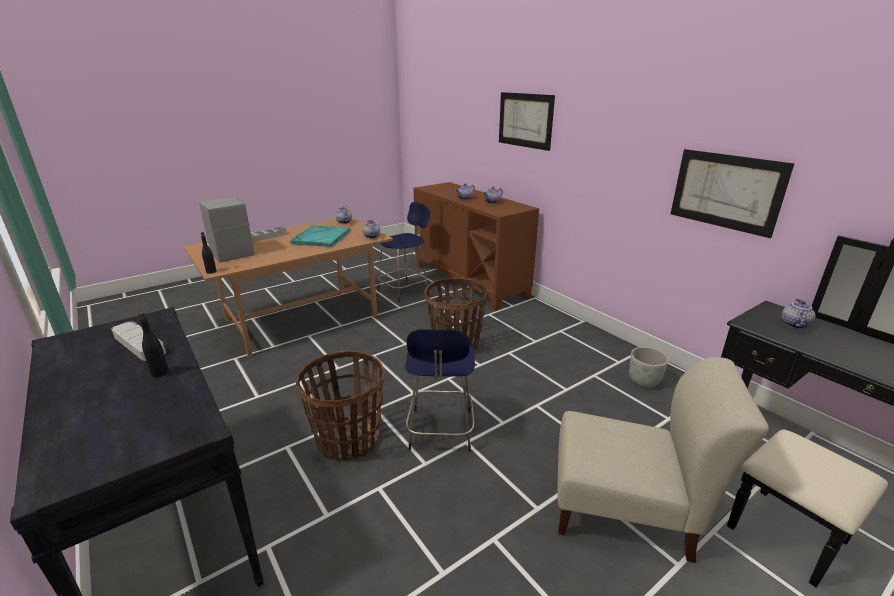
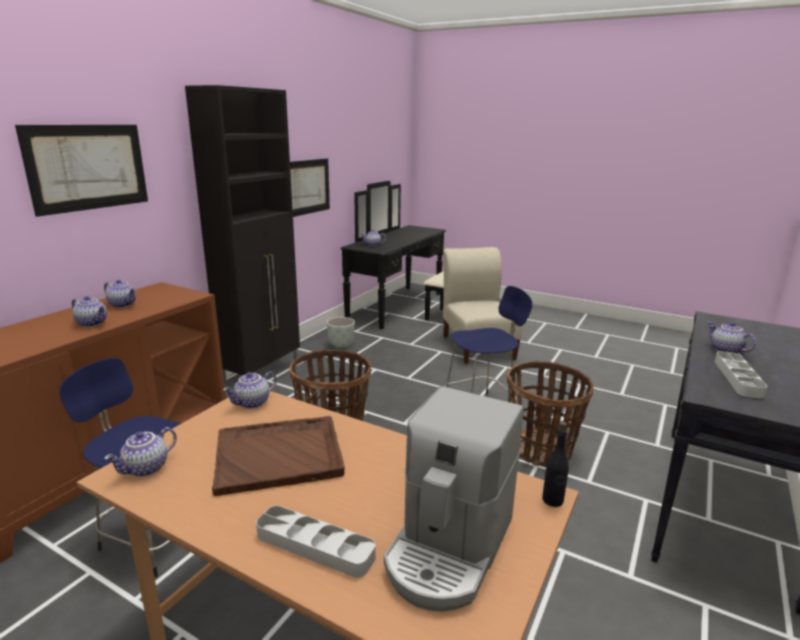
camera: 115 degrees left, 5 degrees down
black bottle [139,312,169,377] -> teapot [707,322,756,353]
turquoise tray [290,225,351,247] -> brown tray [212,416,345,496]
none -> black cabinet [185,85,300,384]

